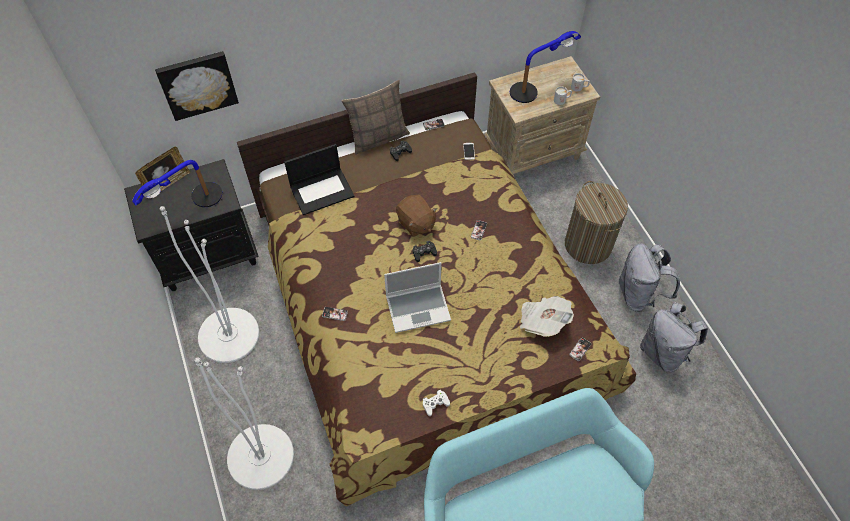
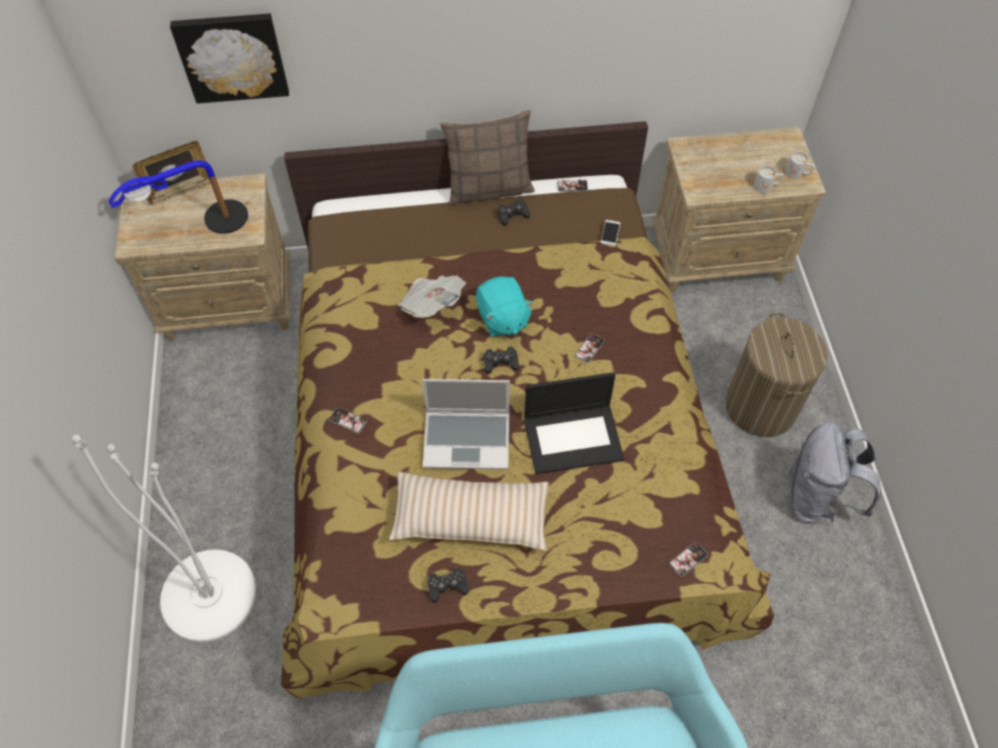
camera: 15 degrees right, 0 degrees up
black nightstand [124,159,259,291] -> beige nightstand [115,174,290,341]
white floor lamp [160,206,259,363] -> none
laptop [284,144,354,215] -> laptop moved to [524,372,624,474]
brown plush toy [396,195,437,237] -> turquoise plush toy [476,276,534,337]
white game controller [423,390,450,416] -> black game controller [428,567,469,603]
table lamp [510,31,581,103] -> none
newspaper [520,296,574,337] -> newspaper moved to [397,275,466,318]
grey backpack [640,302,708,373] -> none
none -> beige pillow [389,472,549,551]

